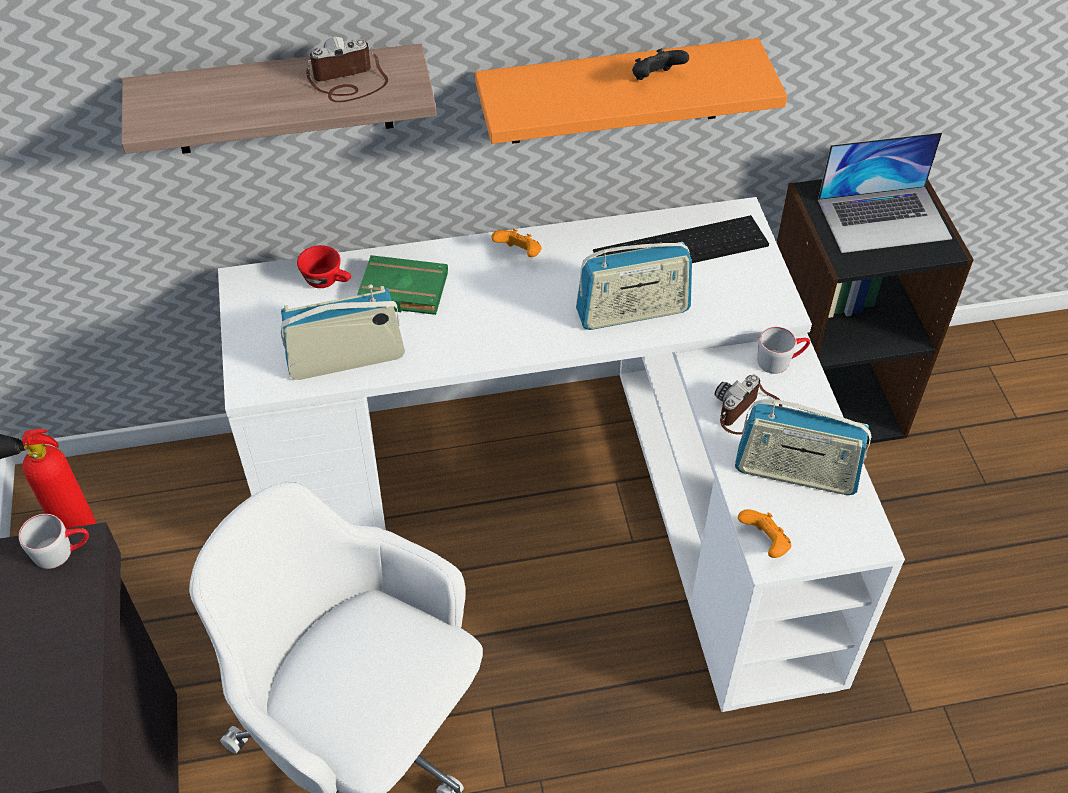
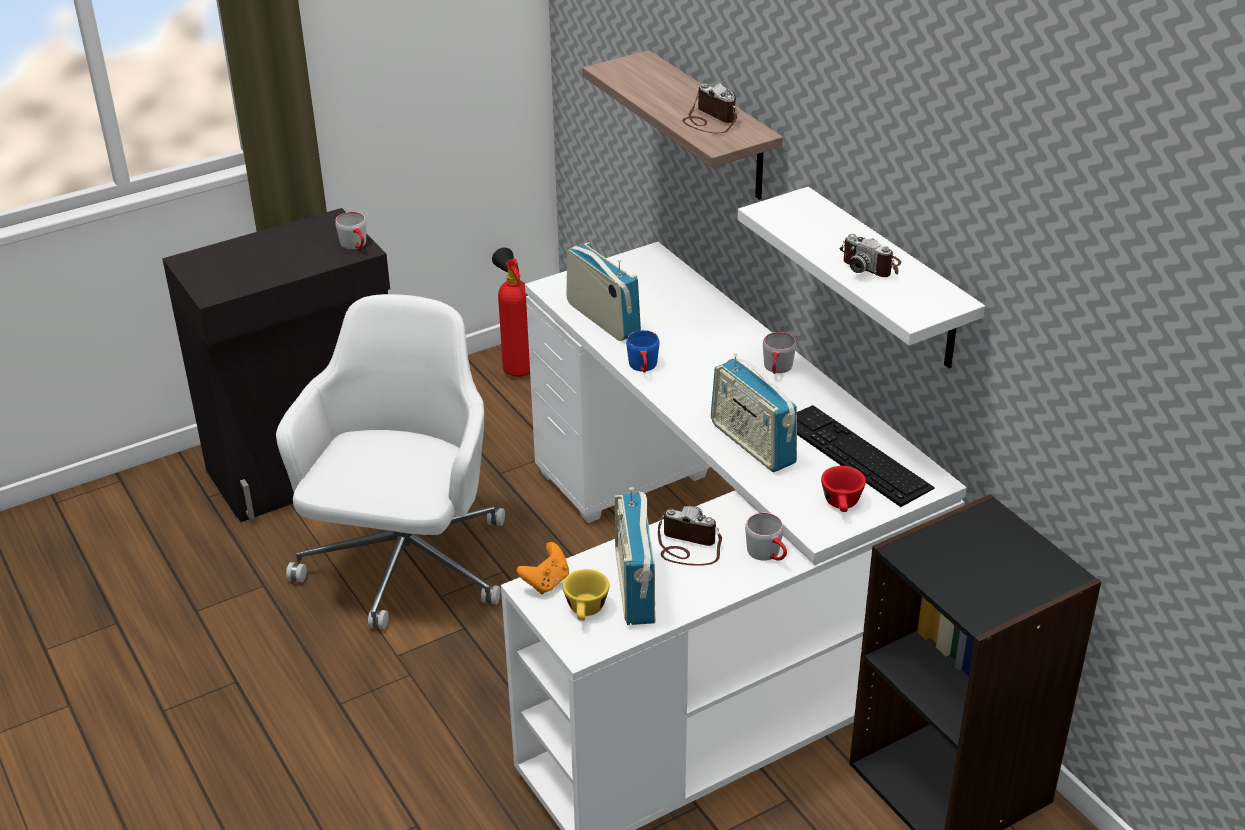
camera: 70 degrees right, 15 degrees down
red cup [297,245,351,288] -> red cup moved to [821,466,866,512]
green book [357,255,448,315] -> none
orange shelf [475,38,787,144] -> white shelf [738,187,985,368]
orange game controller [491,228,542,257] -> grey mug [763,332,796,374]
black game controller [632,49,689,80] -> camera [839,234,901,277]
laptop [818,132,952,253] -> none
none -> yellow cup [562,569,610,621]
none -> blue mug [626,330,659,373]

